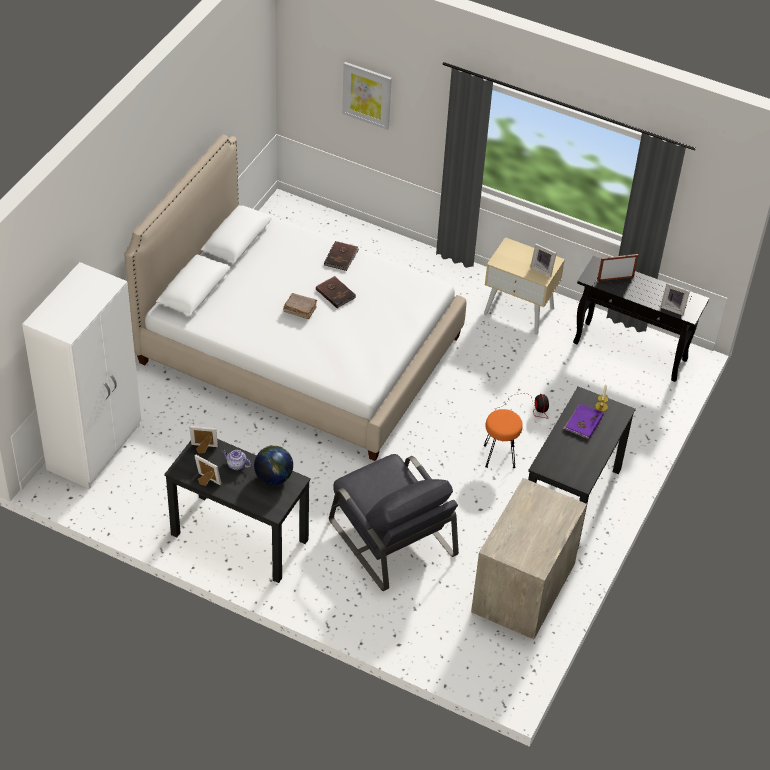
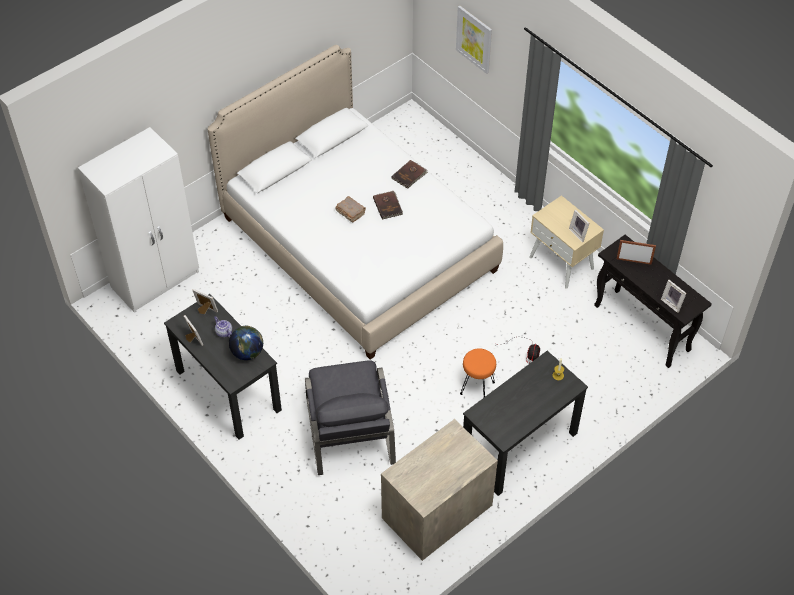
camera: 25 degrees right, 5 degrees up
purple book [563,403,604,439] -> none

